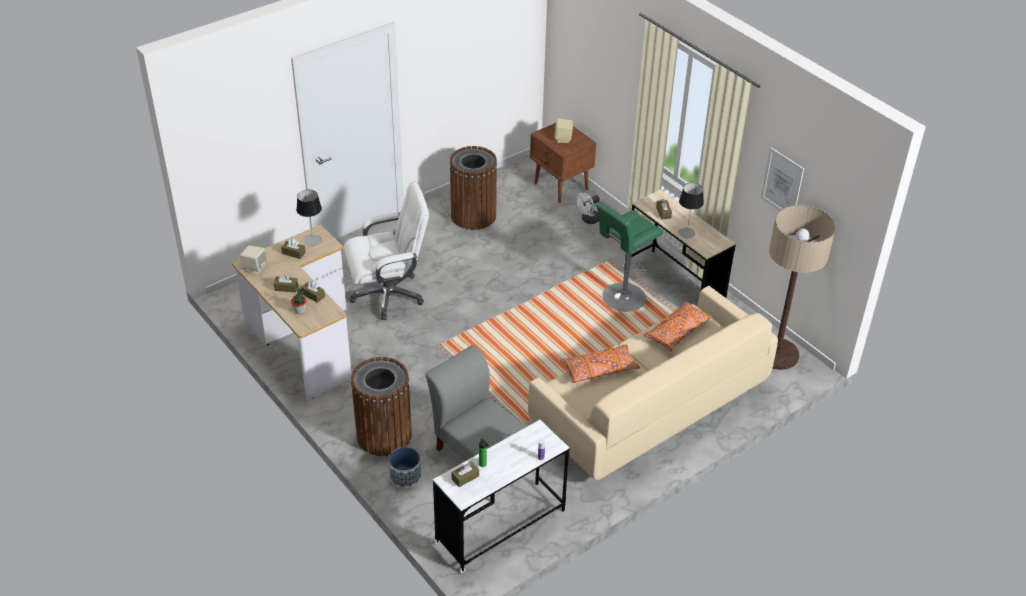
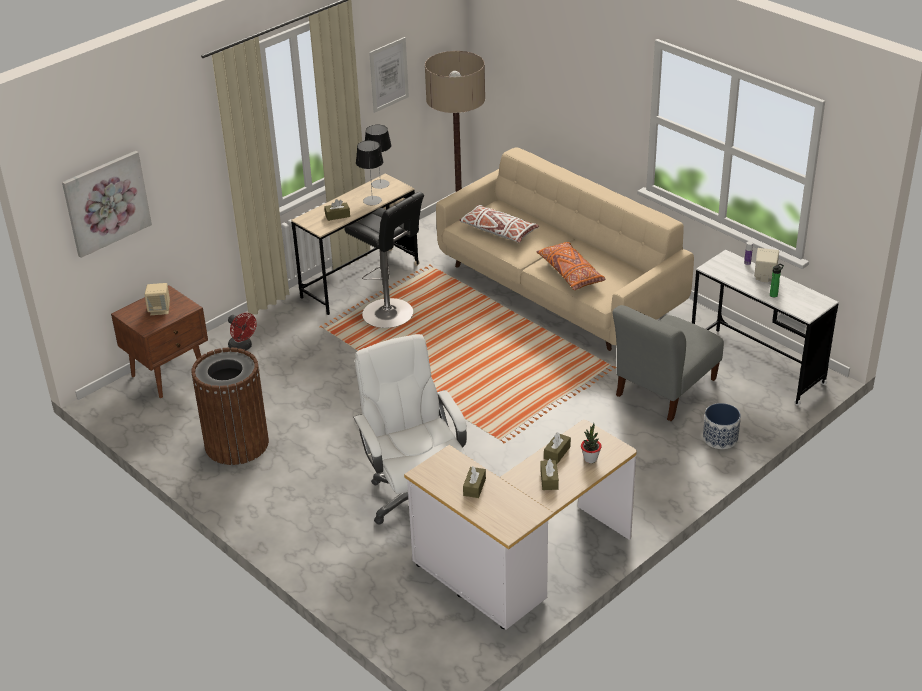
camera: 95 degrees left, 5 degrees down
beige speaker [240,245,268,275] -> beige speaker moved to [754,248,779,282]
table lamp [296,190,322,246] -> table lamp moved to [365,125,391,189]
brown trash can [351,357,412,456] -> none
brown tissue box [451,461,479,487] -> none
white fan [577,192,600,224] -> red fan [228,313,257,351]
green stool [595,202,663,312] -> black stool [345,192,424,328]
orange pillow [643,302,712,352] -> white pillow [459,205,539,243]
none -> picture [62,151,152,258]

